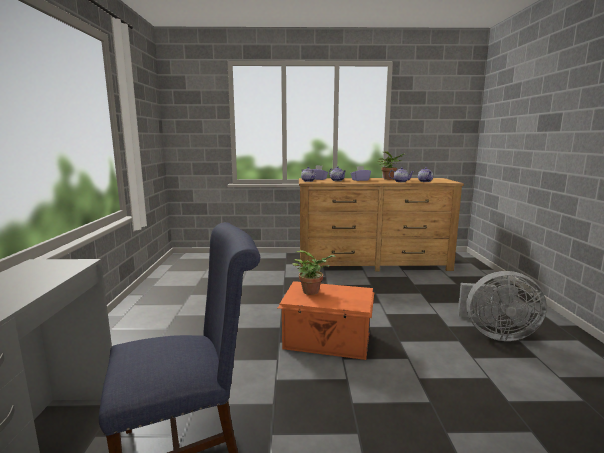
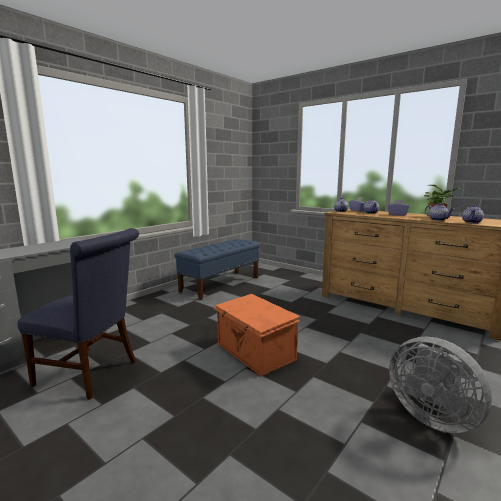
camera: 40 degrees right, 0 degrees up
potted plant [292,250,336,295] -> none
none -> blue bench [175,239,260,300]

